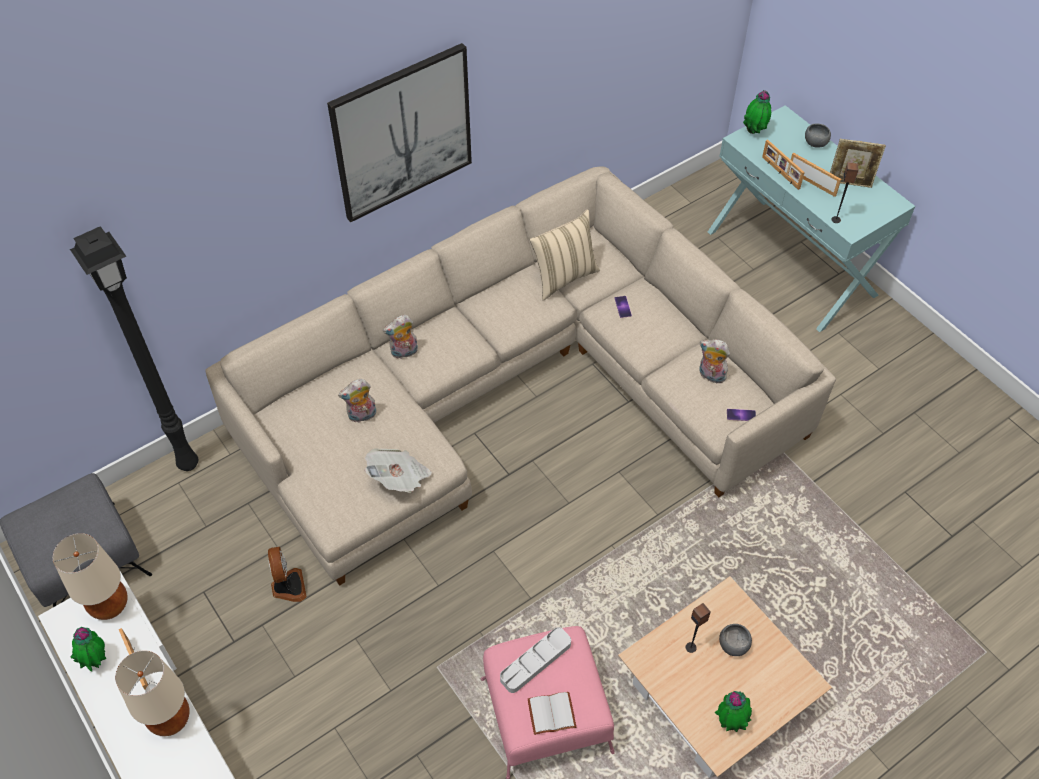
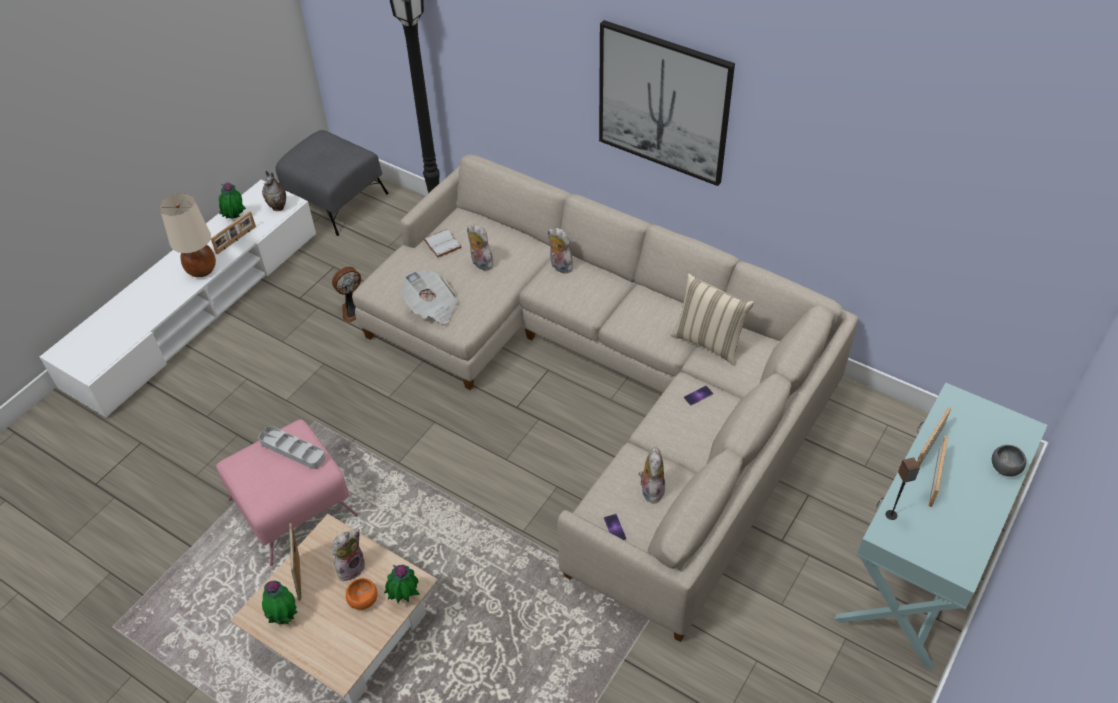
camera: 70 degrees right, 5 degrees down
beige table lamp [53,533,128,620] -> vase [262,171,286,211]
white book [528,692,576,735] -> white book moved to [423,229,462,258]
speaker [686,603,711,653] -> plush toy [332,529,365,581]
grey bowl [719,624,752,656] -> orange bowl [346,578,377,610]
potted plant [743,90,771,134] -> potted plant moved to [384,565,420,604]
picture frame [830,139,886,188] -> picture frame moved to [289,523,301,601]

